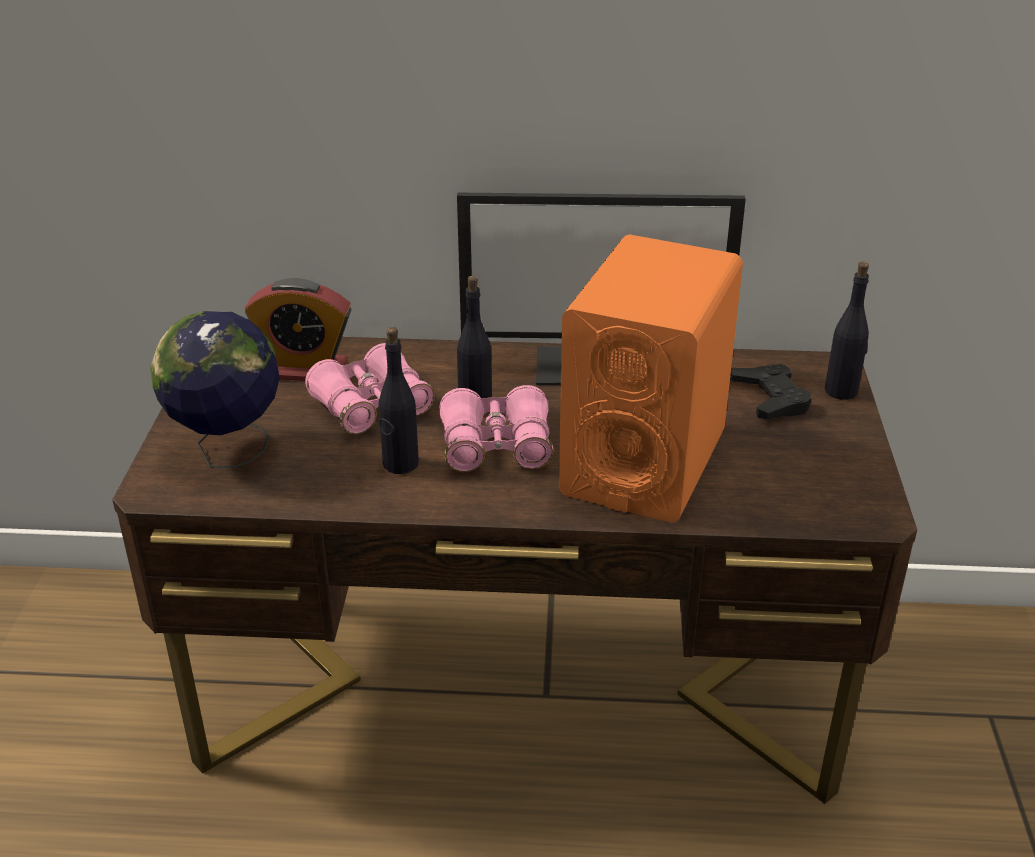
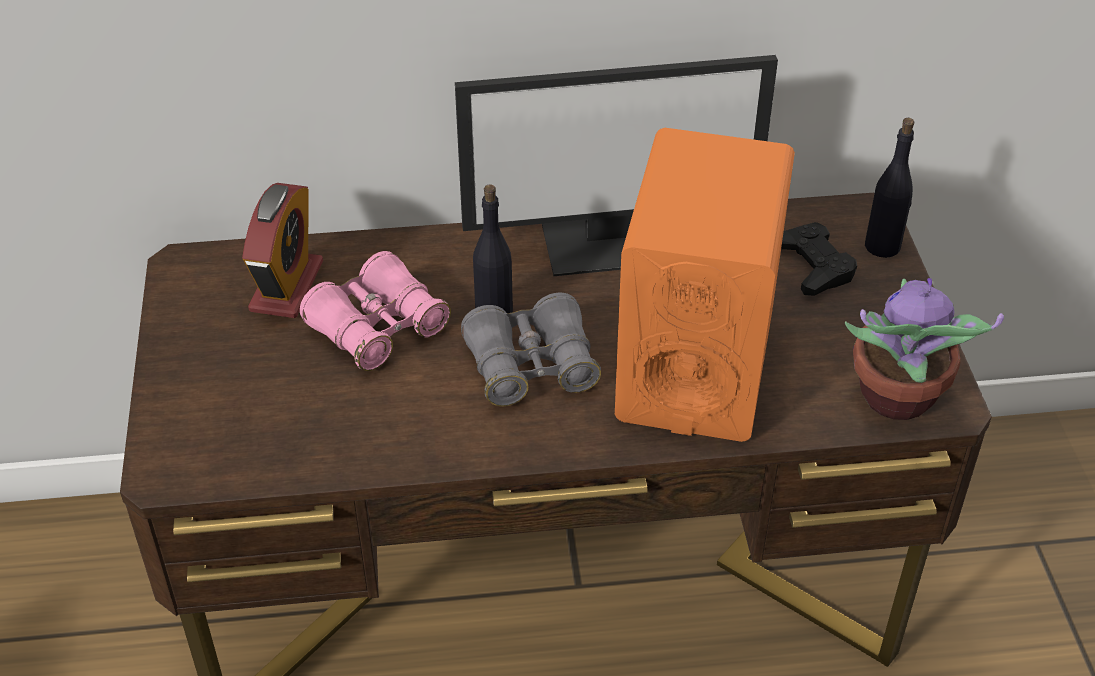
camera: 10 degrees left, 10 degrees up
globe [150,311,280,468] -> none
alarm clock [245,278,352,381] -> alarm clock turned 75 degrees counterclockwise [242,183,323,318]
black bottle [379,327,419,474] -> none
pink binoculars [439,385,554,472] -> grey binoculars [461,293,601,406]
none -> potted plant [845,278,1004,420]

